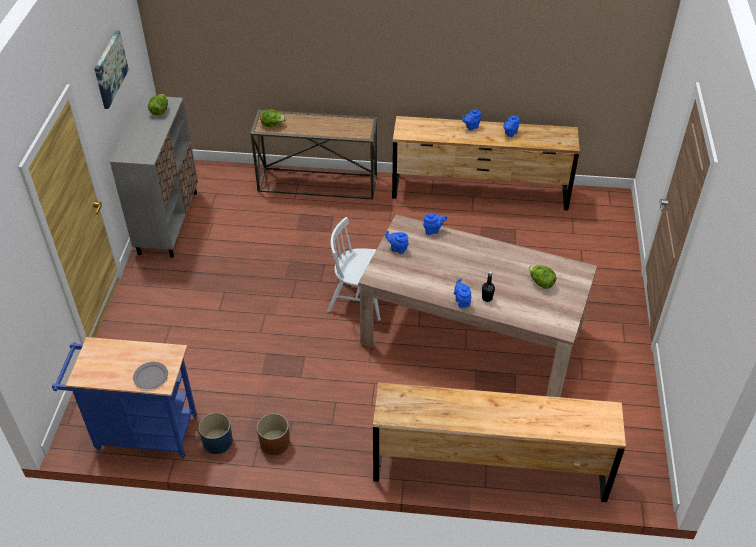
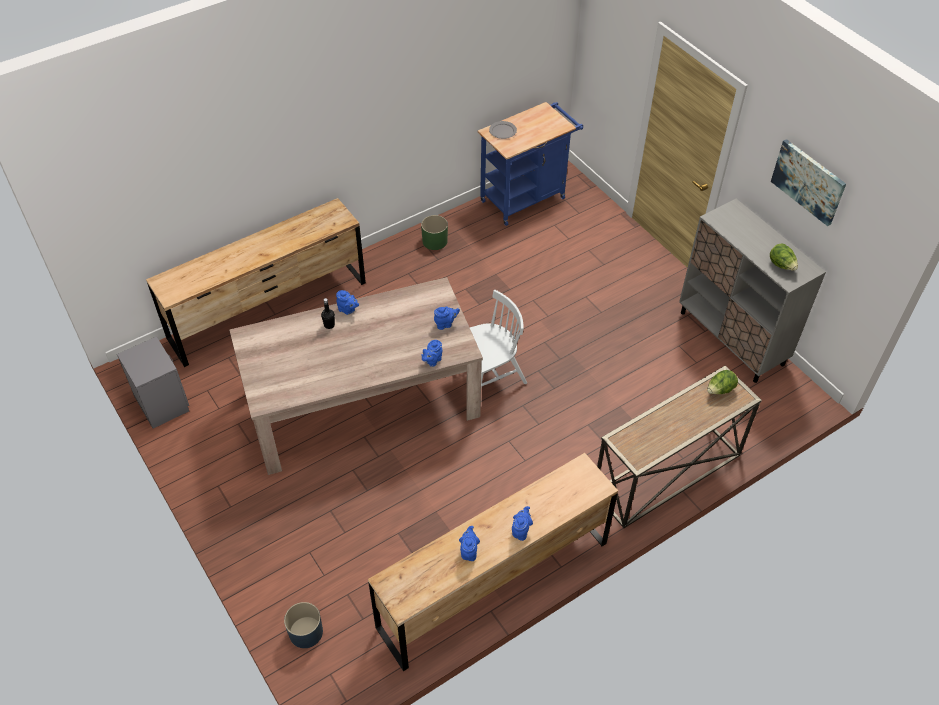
camera: 140 degrees right, 5 degrees up
blue planter [198,412,233,454] -> blue planter moved to [284,602,323,648]
brown planter [257,413,290,455] -> green planter [421,215,448,250]
lettuce [529,265,556,289] -> none
none -> grey nightstand [117,337,189,428]

